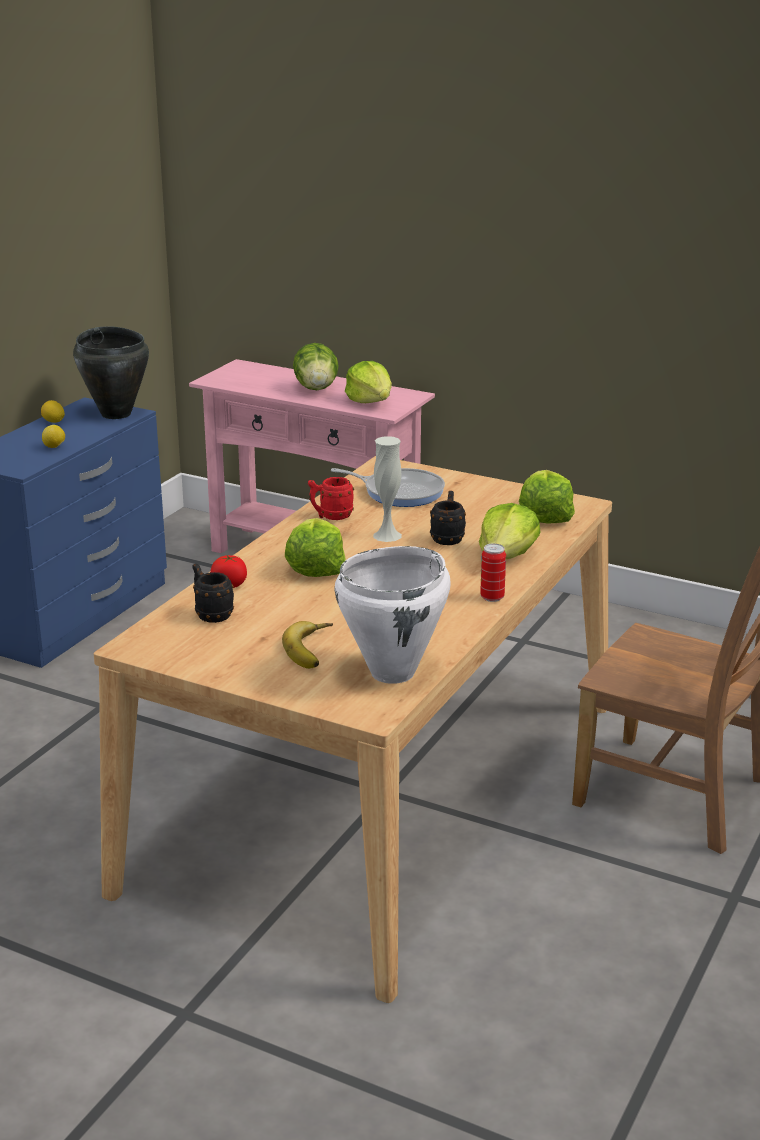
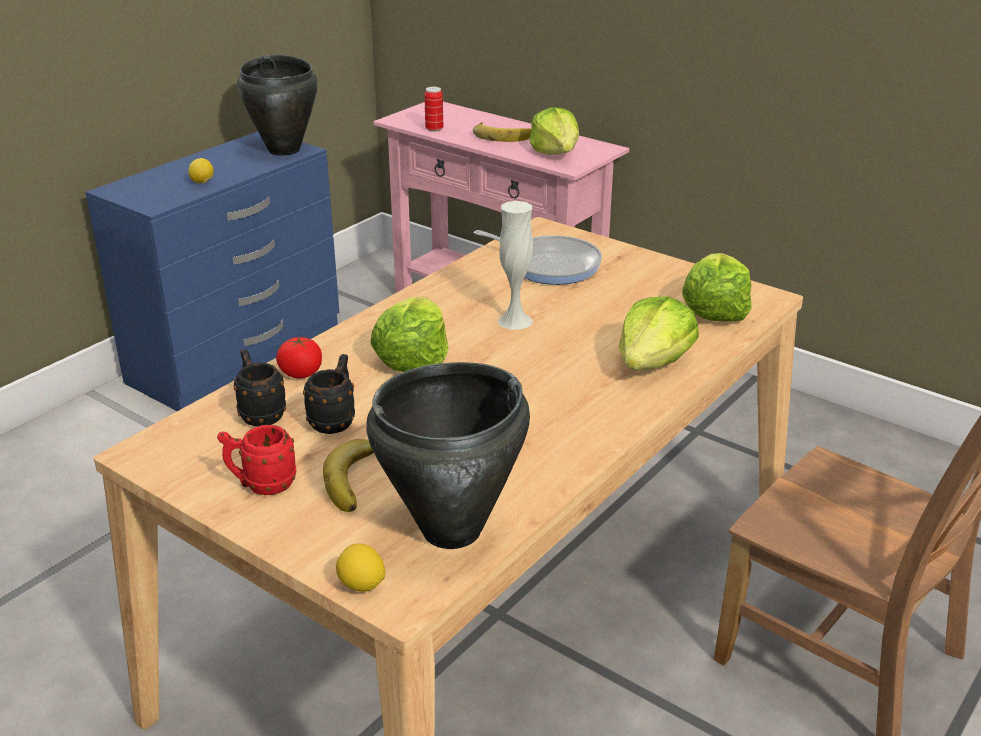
camera: 10 degrees right, 5 degrees up
lemon [41,400,65,423] -> lemon moved to [336,544,385,592]
lettuce [293,343,339,390] -> banana [473,122,531,142]
red mug [308,477,354,520] -> red mug moved to [217,425,296,495]
white cooking pot [335,546,451,684] -> black cooking pot [366,362,530,549]
black mug [430,491,466,545] -> black mug moved to [303,354,355,434]
can [480,544,506,602] -> can moved to [424,87,443,132]

